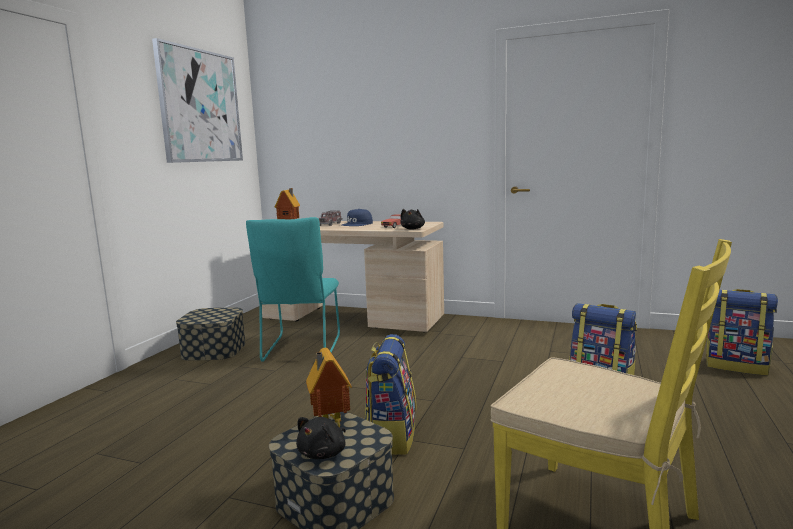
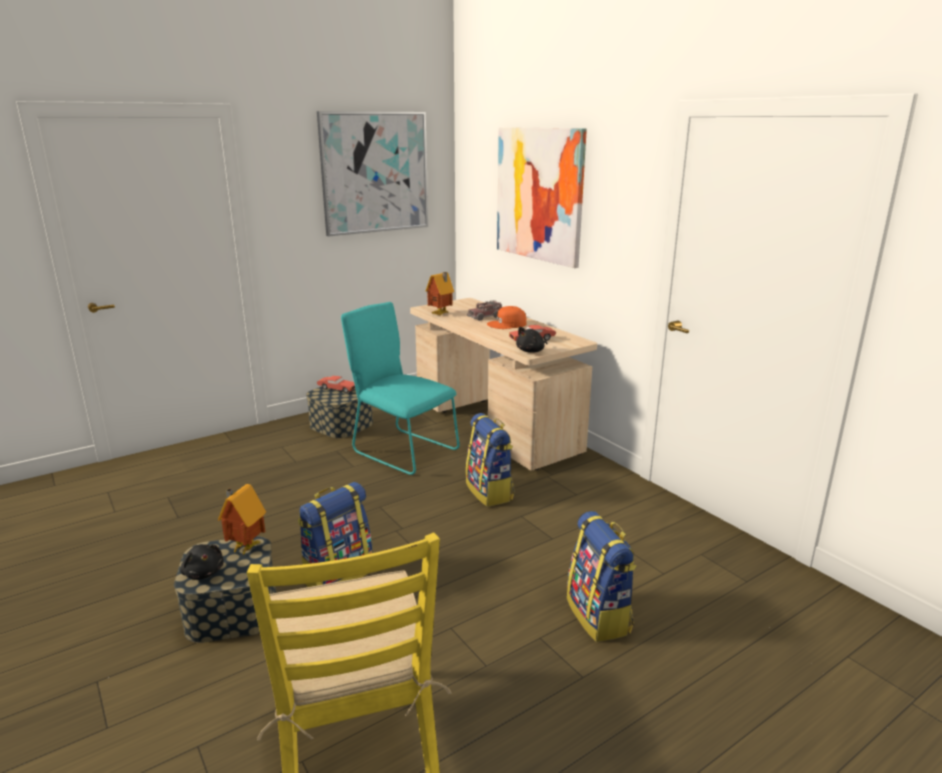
camera: 35 degrees right, 10 degrees up
turquoise chair [246,217,340,362] -> turquoise chair turned 90 degrees clockwise [341,302,460,475]
black plush toy [296,417,346,459] -> black plush toy turned 105 degrees counterclockwise [180,544,224,580]
blue cap [342,209,373,226] -> orange cap [487,306,526,329]
backpack [706,289,778,376] -> backpack moved to [466,413,515,507]
none -> red toy car [317,376,355,393]
none -> picture [497,127,587,268]

